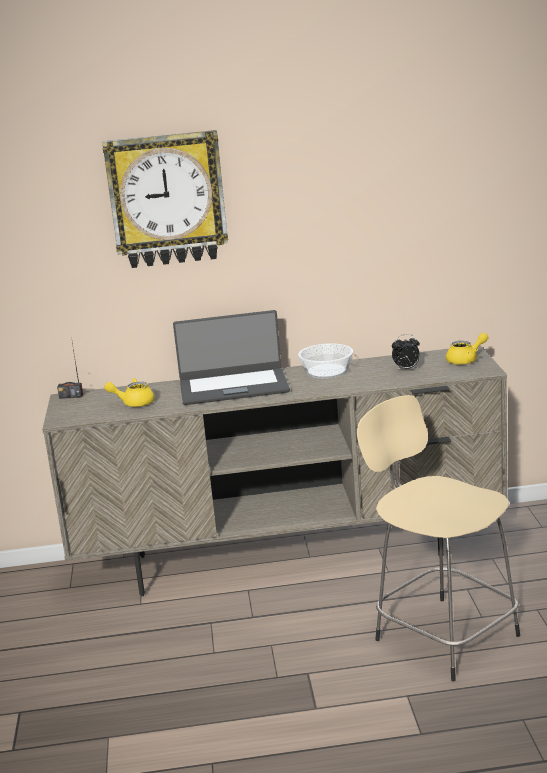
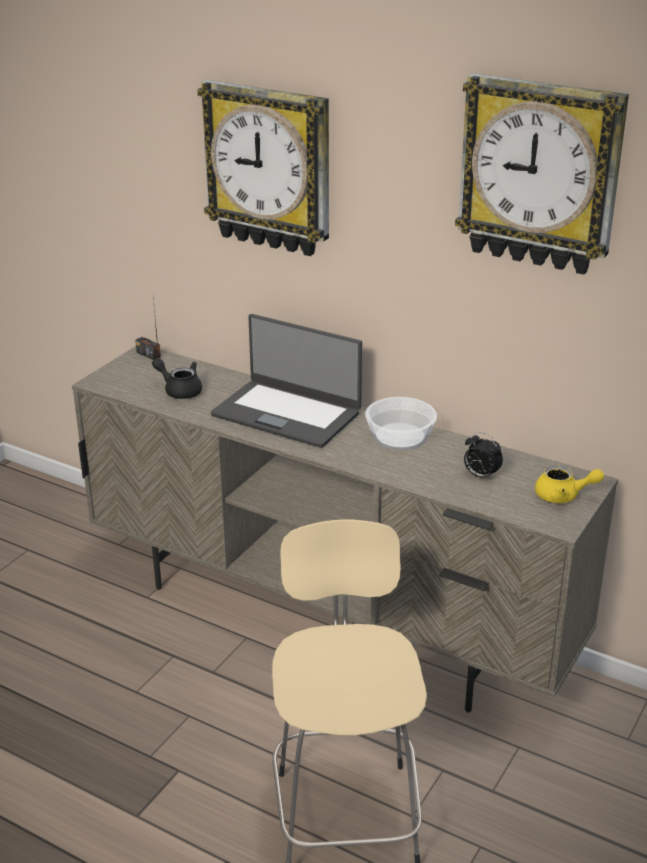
camera: 35 degrees right, 10 degrees up
yellow teapot [104,378,155,407] -> black teapot [152,358,202,399]
none -> wall clock [455,73,629,275]

